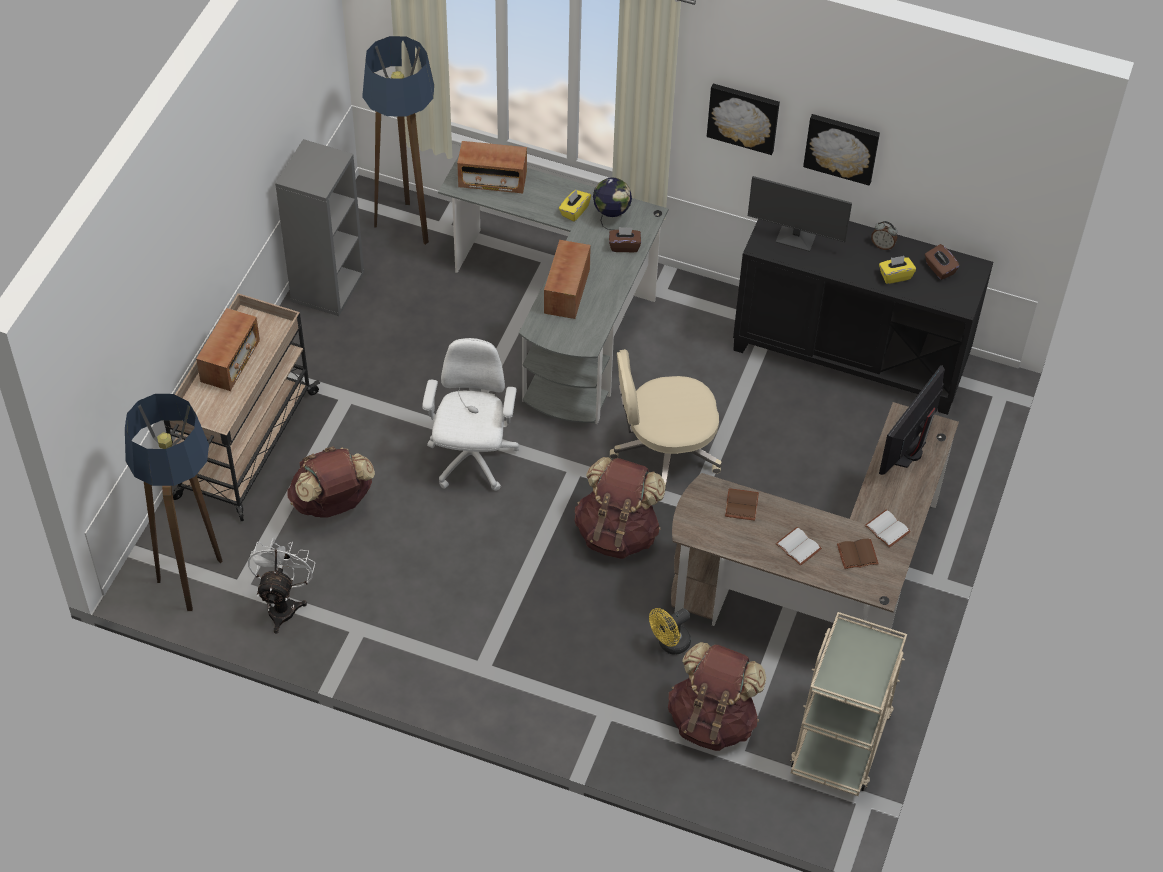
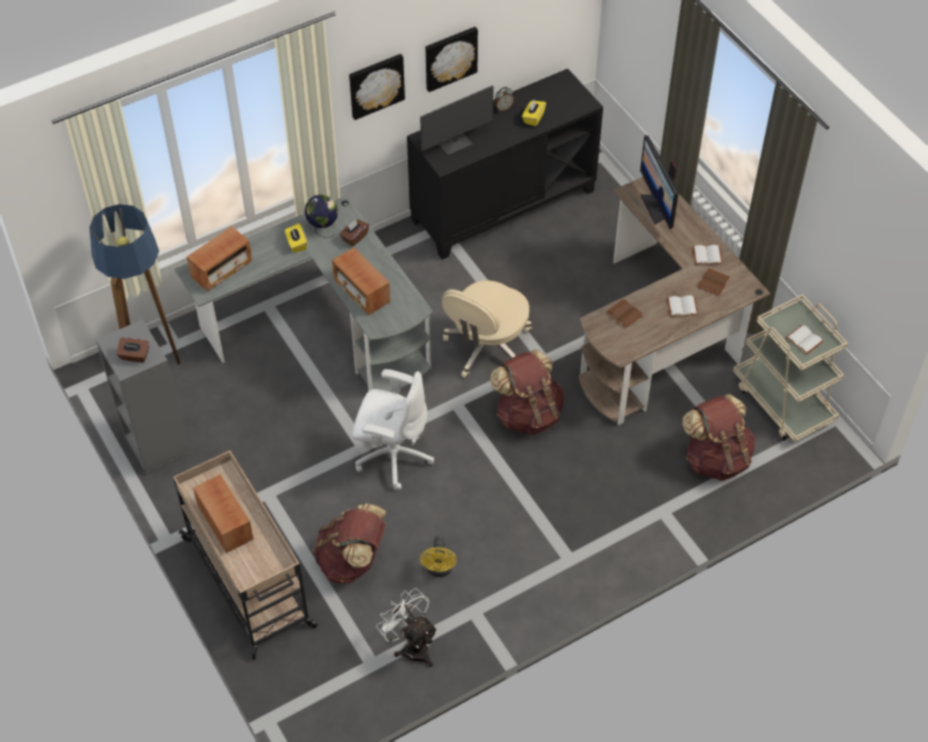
camera: 50 degrees left, 0 degrees up
floor lamp [125,394,223,611] -> none
white office chair [422,338,519,491] -> white office chair turned 150 degrees clockwise [352,369,434,490]
yellow fan [649,608,691,655] -> yellow fan moved to [420,536,457,577]
brown tissue box [925,244,959,280] -> brown tissue box moved to [116,337,149,363]
none -> white book [786,325,824,355]

